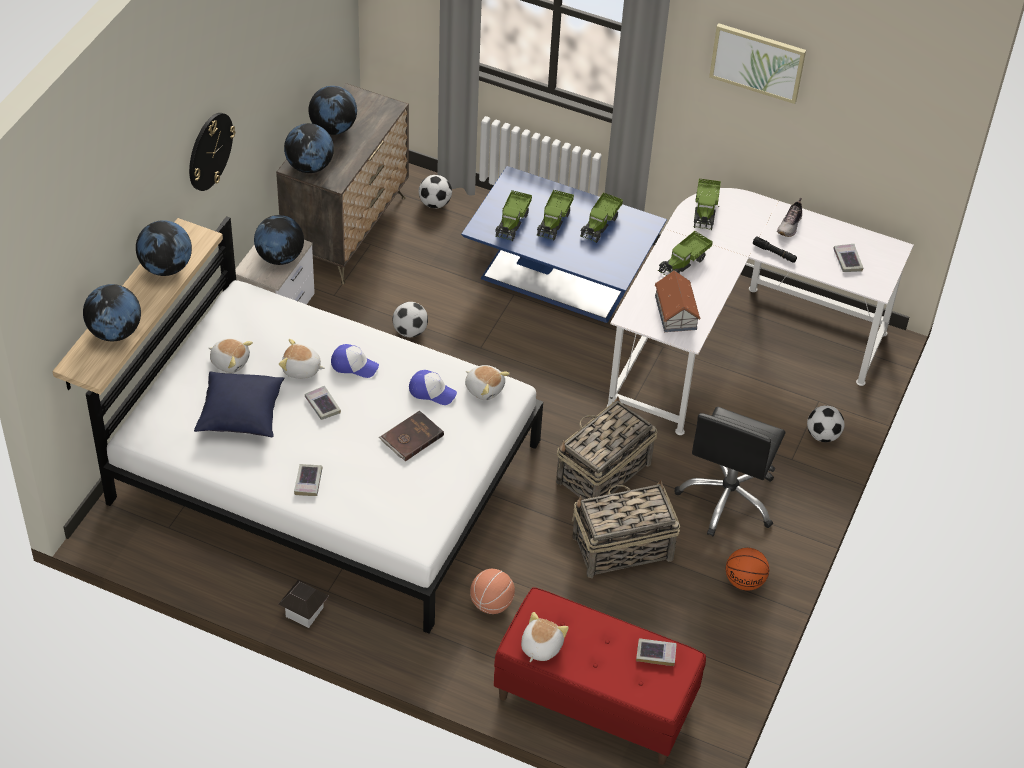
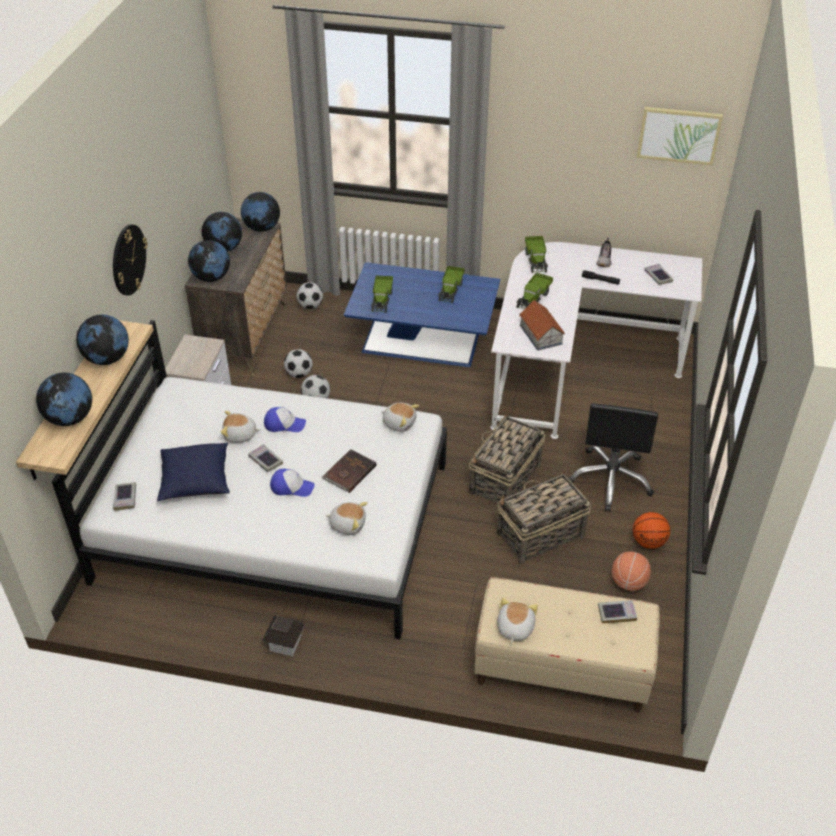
camera: 10 degrees left, 5 degrees down
plush toy [209,338,253,373] -> plush toy moved to [326,502,368,535]
globe [254,215,304,265] -> globe moved to [241,192,280,232]
book [294,464,322,496] -> book moved to [113,482,136,511]
cap [409,370,457,405] -> cap moved to [270,469,315,497]
basketball [470,569,515,614] -> basketball moved to [612,551,651,591]
red bench [494,587,706,765] -> beige bench [474,577,659,713]
toy truck [537,190,574,240] -> none
picture [709,23,806,104] -> picture moved to [637,107,723,165]
football [807,406,844,442] -> football moved to [284,349,313,378]

